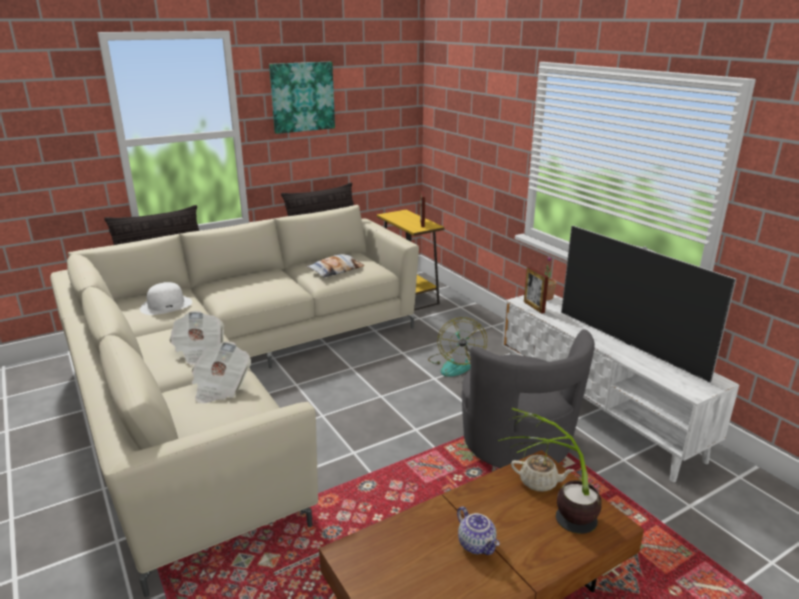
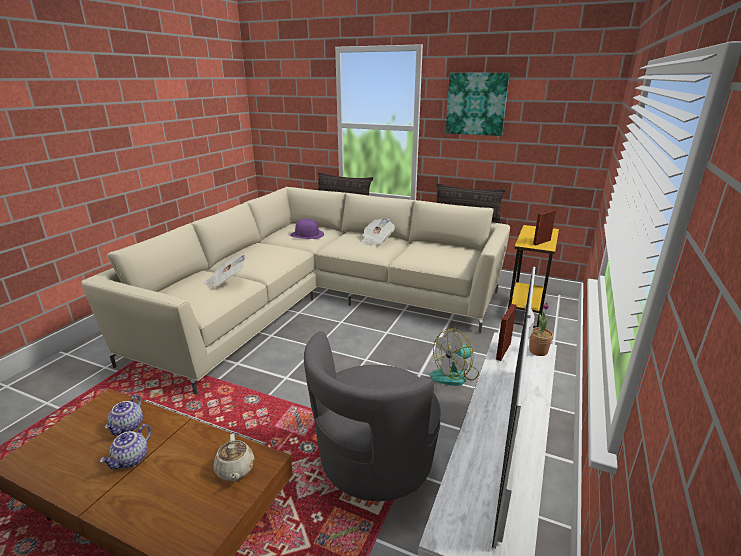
camera: 55 degrees right, 0 degrees up
white hat [140,282,192,315] -> purple hat [290,219,324,239]
newspaper [169,311,224,365] -> newspaper moved to [361,219,395,245]
pillow [307,254,365,278] -> none
potted plant [498,408,602,534] -> none
none -> teapot [105,394,143,436]

